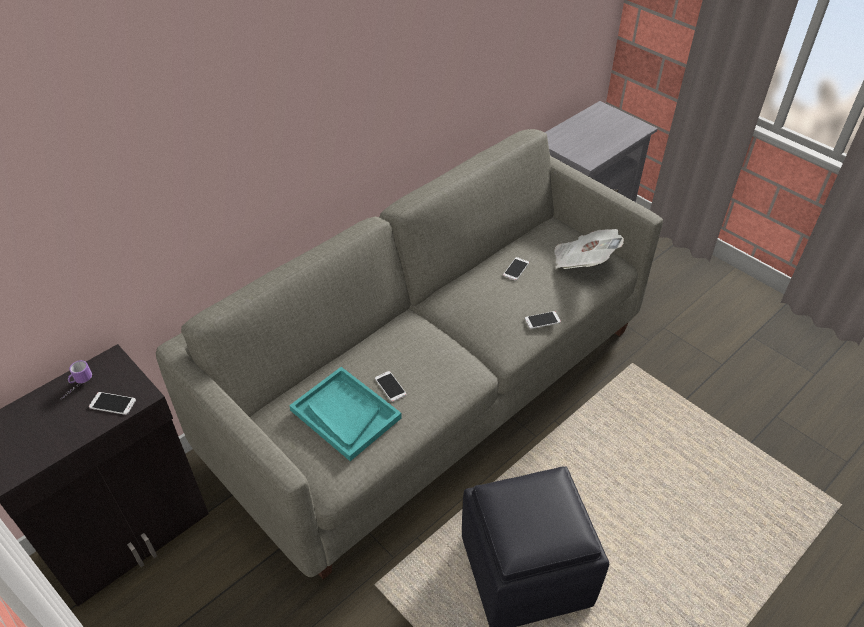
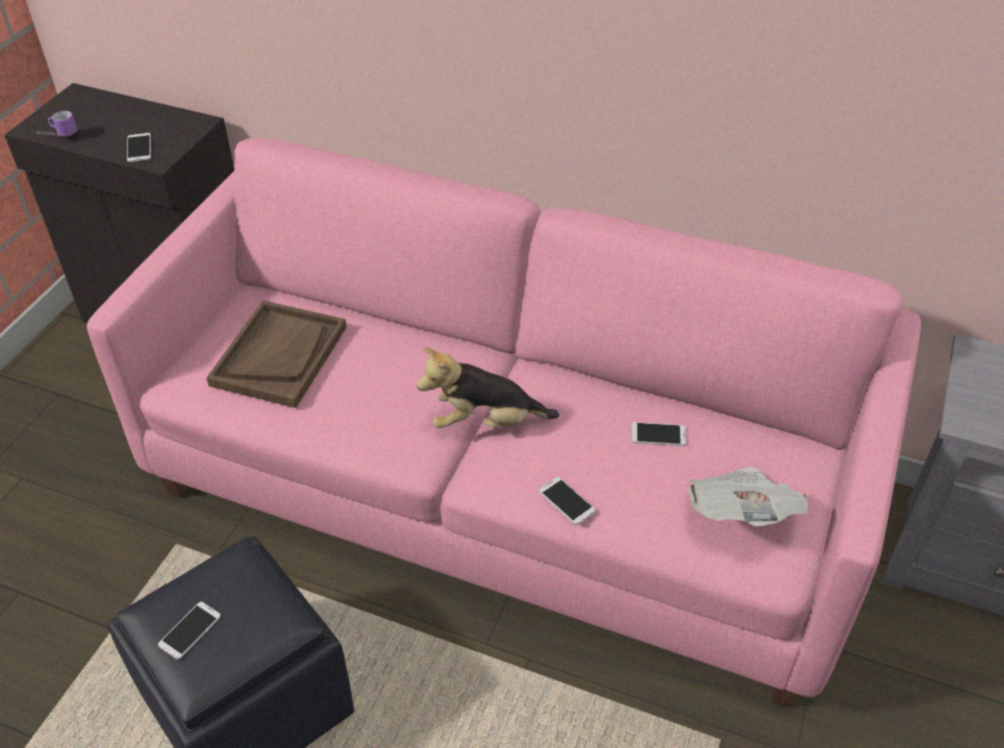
camera: 65 degrees right, 0 degrees up
mug [60,360,92,399] -> mug moved to [36,111,77,137]
grey sofa [156,129,663,579] -> pink sofa [87,138,921,708]
turquoise tray [289,367,402,461] -> brown tray [206,300,347,408]
phone [375,371,407,402] -> phone moved to [158,602,221,660]
none -> plush toy [417,348,559,428]

